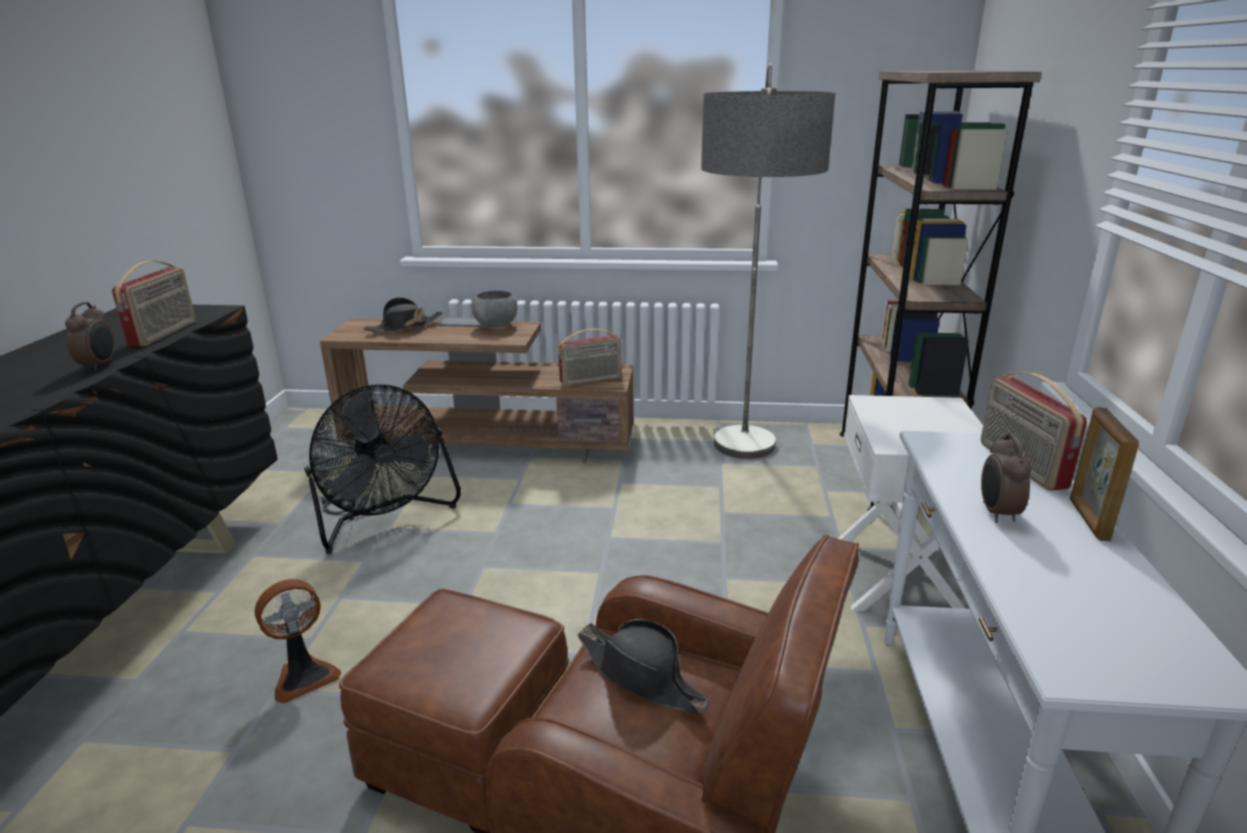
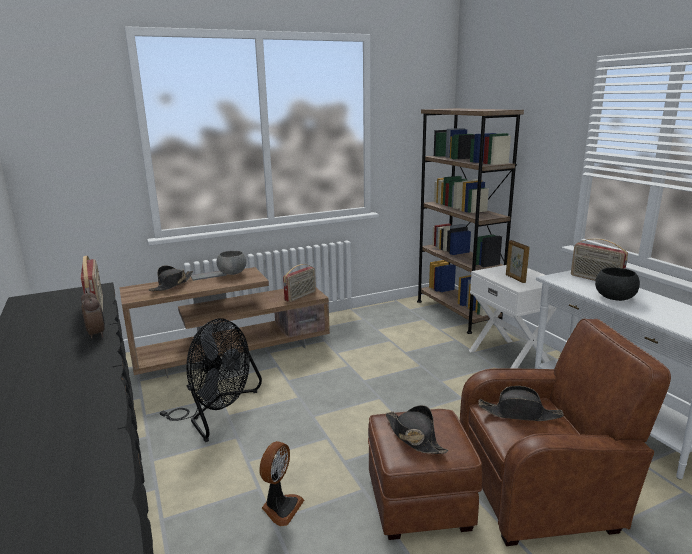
camera: 30 degrees left, 5 degrees down
floor lamp [701,63,835,459] -> none
alarm clock [981,434,1032,523] -> black bowl [595,267,640,301]
picture frame [1070,407,1139,541] -> picture frame moved to [506,240,530,283]
none -> black hat [386,405,449,454]

